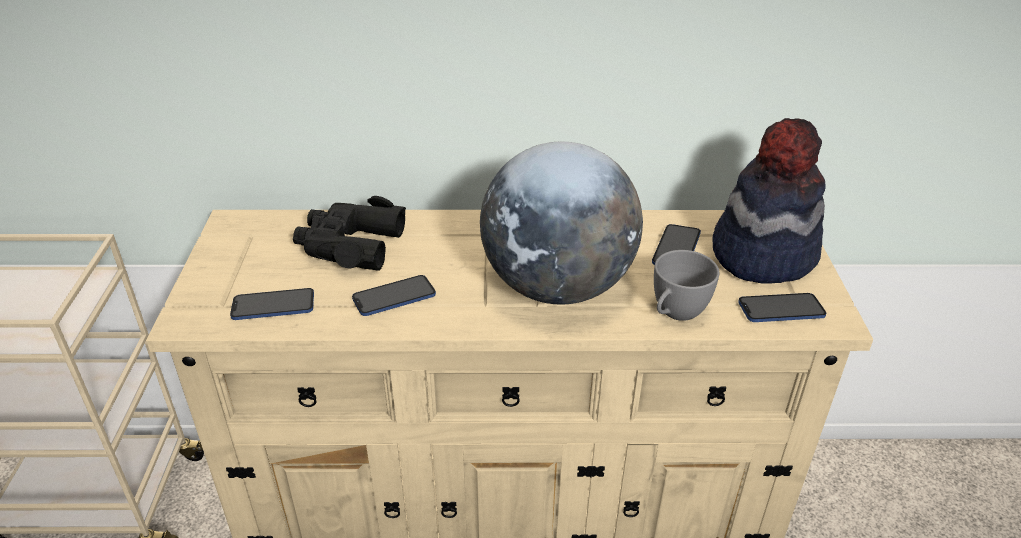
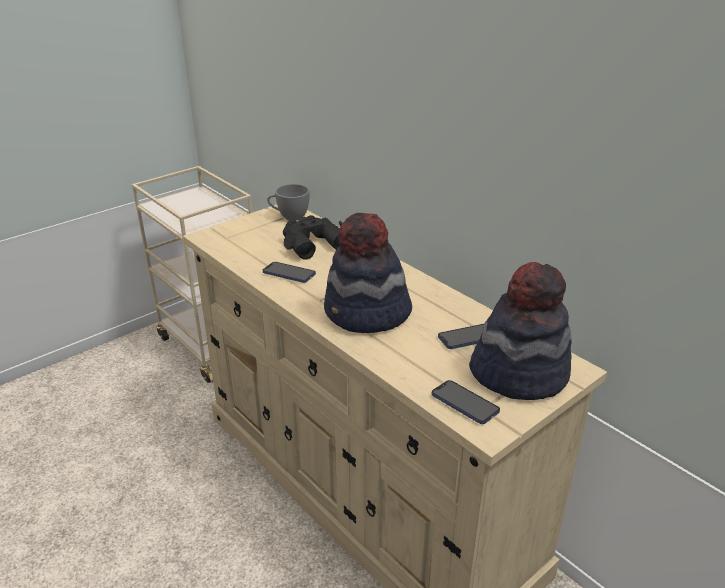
camera: 50 degrees right, 5 degrees down
phone [230,288,314,320] -> none
globe [480,142,643,305] -> hat [324,213,412,333]
grey cup [654,250,719,321] -> grey cup moved to [267,184,310,220]

